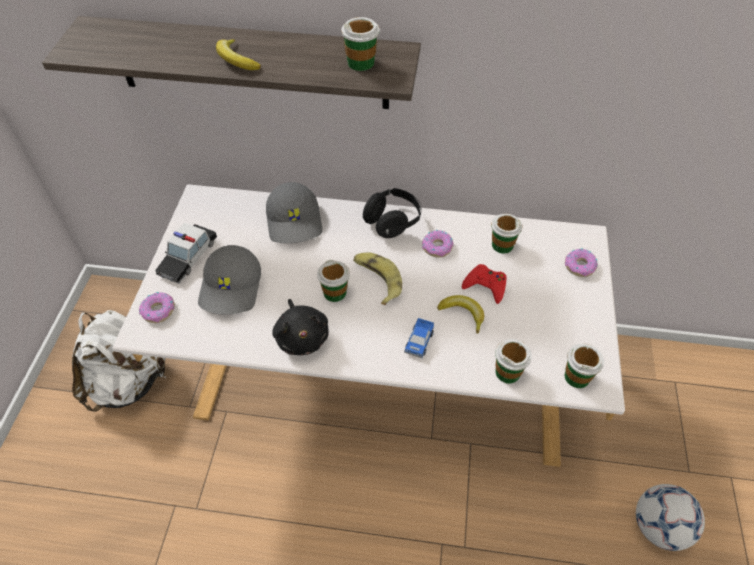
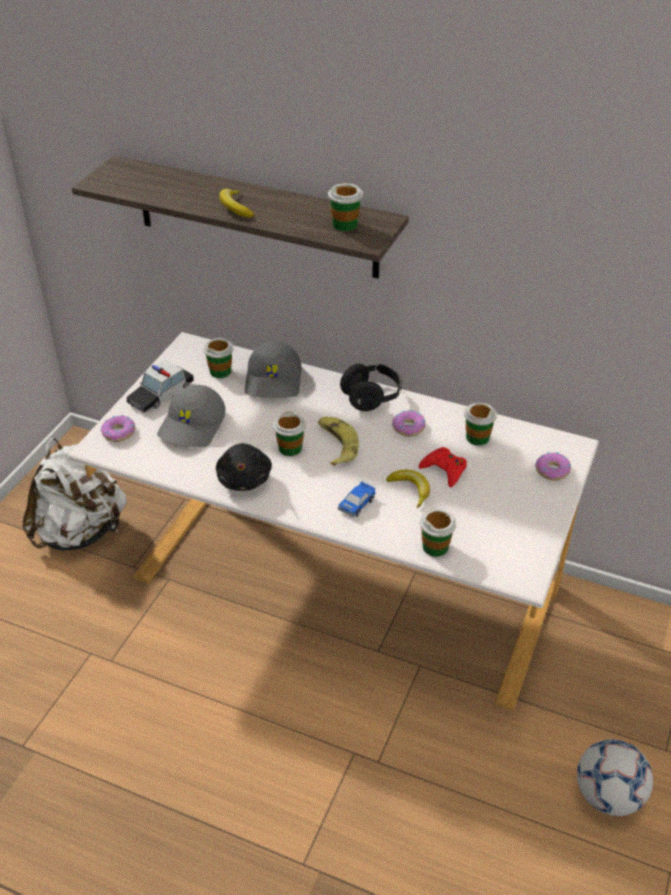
camera: 15 degrees right, 10 degrees down
cup [565,344,604,388] -> cup moved to [203,338,234,378]

